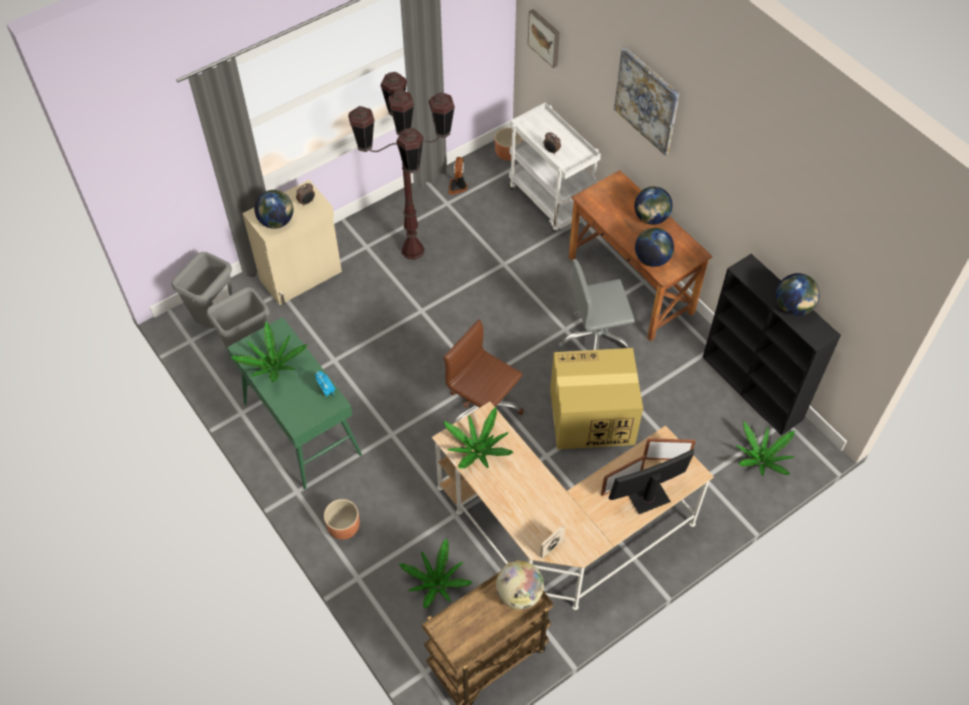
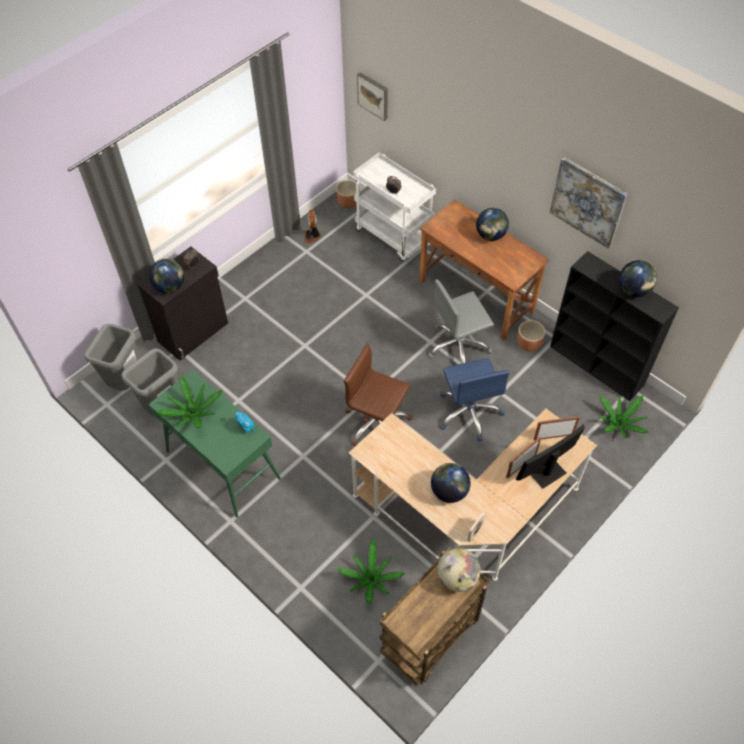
camera: 10 degrees left, 0 degrees up
beige cabinet [242,180,342,305] -> black cabinet [137,247,228,360]
brown planter [324,499,360,540] -> brown planter moved to [517,320,545,352]
brown floor lamp [348,72,455,260] -> none
potted plant [443,407,514,469] -> none
cardboard box [550,348,643,449] -> blue office chair [440,358,510,441]
picture [614,47,680,155] -> picture moved to [550,157,628,249]
globe [635,228,674,267] -> globe moved to [431,463,471,503]

